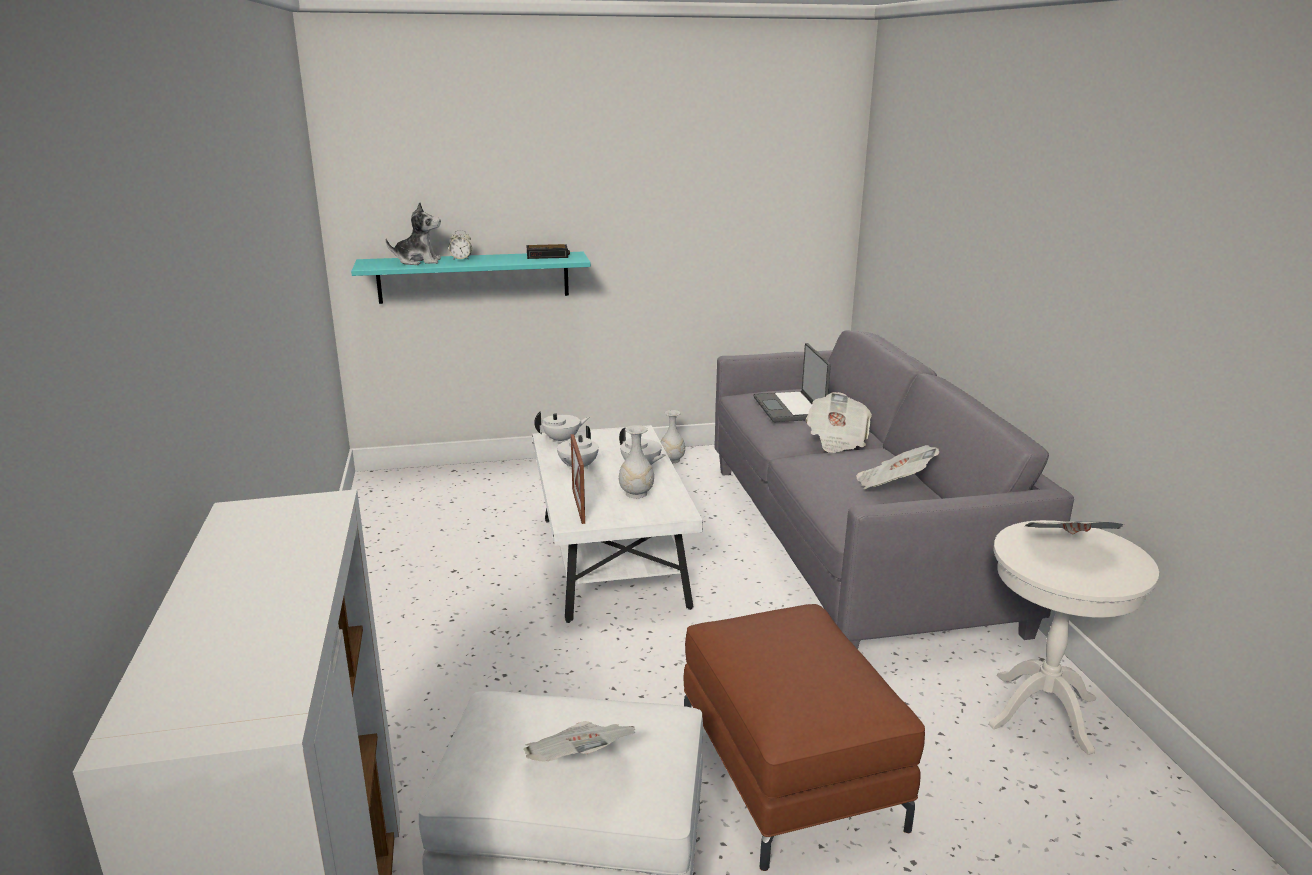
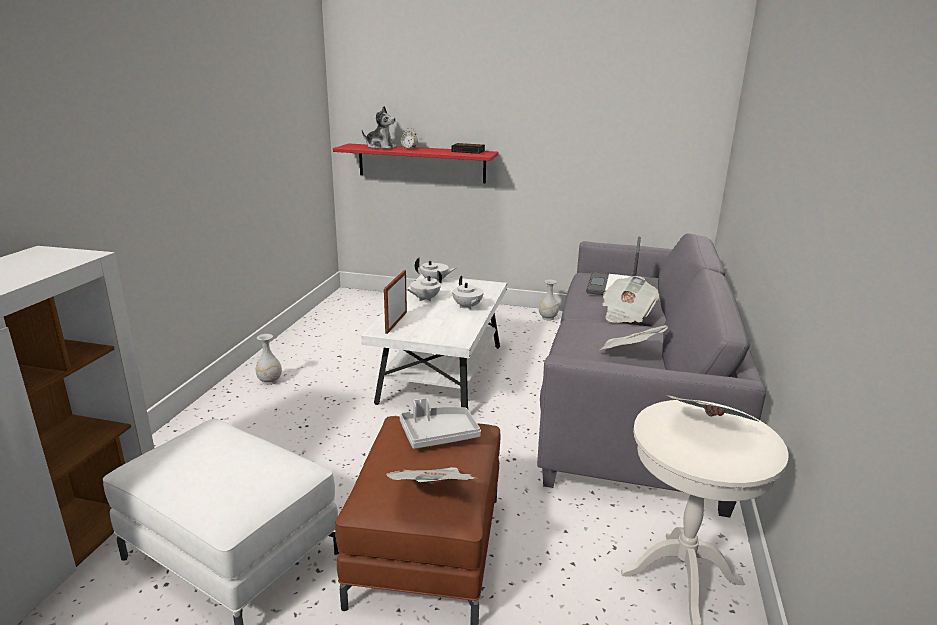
camera: 25 degrees right, 0 degrees up
turquoise shelf [351,252,591,304] -> red shelf [333,143,498,183]
newspaper [524,721,635,761] -> newspaper moved to [387,467,476,484]
white vase [619,425,654,498] -> white vase moved to [256,334,282,385]
none -> grey tray [400,398,481,449]

